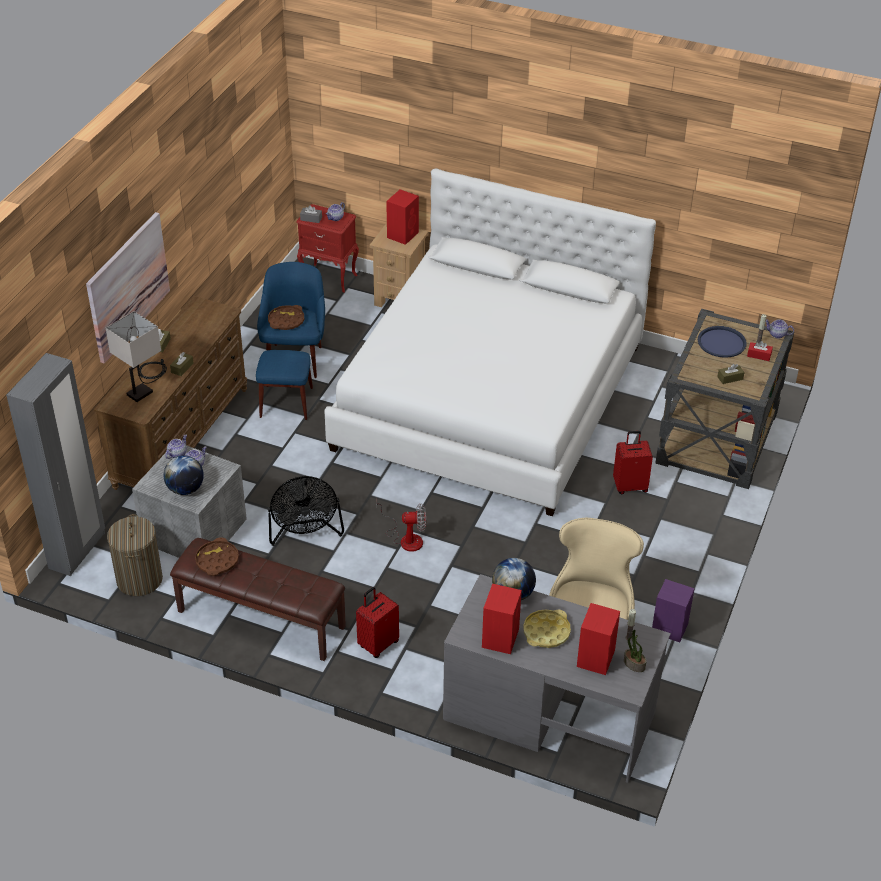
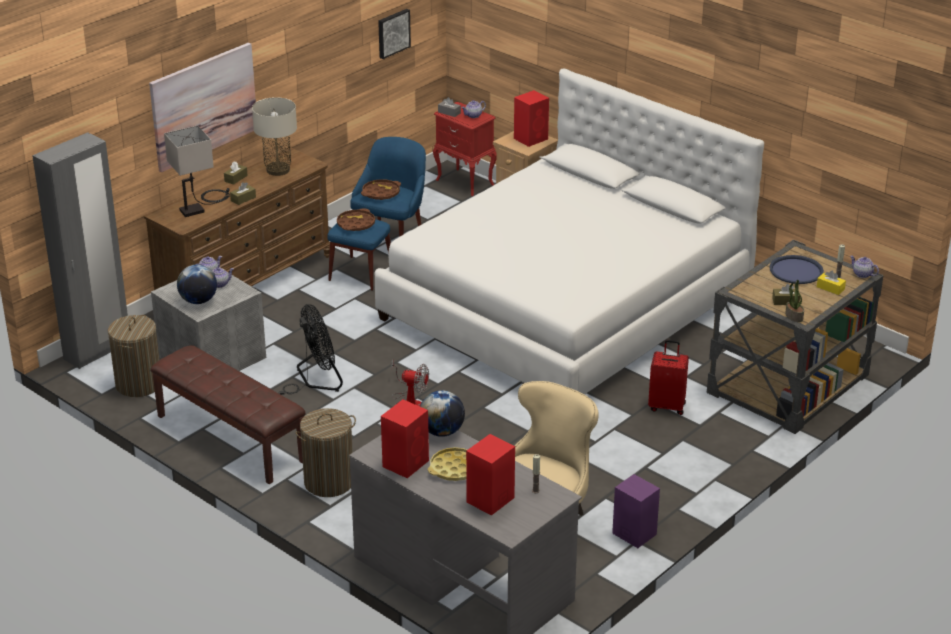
camera: 20 degrees right, 10 degrees down
brown tray [195,537,239,576] -> brown tray moved to [337,208,375,231]
black fan [268,476,344,546] -> black fan turned 120 degrees counterclockwise [279,304,343,395]
red suitcase [356,587,399,658] -> laundry basket [295,408,356,497]
potted plant [624,630,646,672] -> potted plant moved to [785,280,804,322]
red tissue box [747,341,773,361] -> yellow tissue box [817,270,846,295]
none -> table lamp [252,97,297,176]
none -> picture [378,9,411,59]

